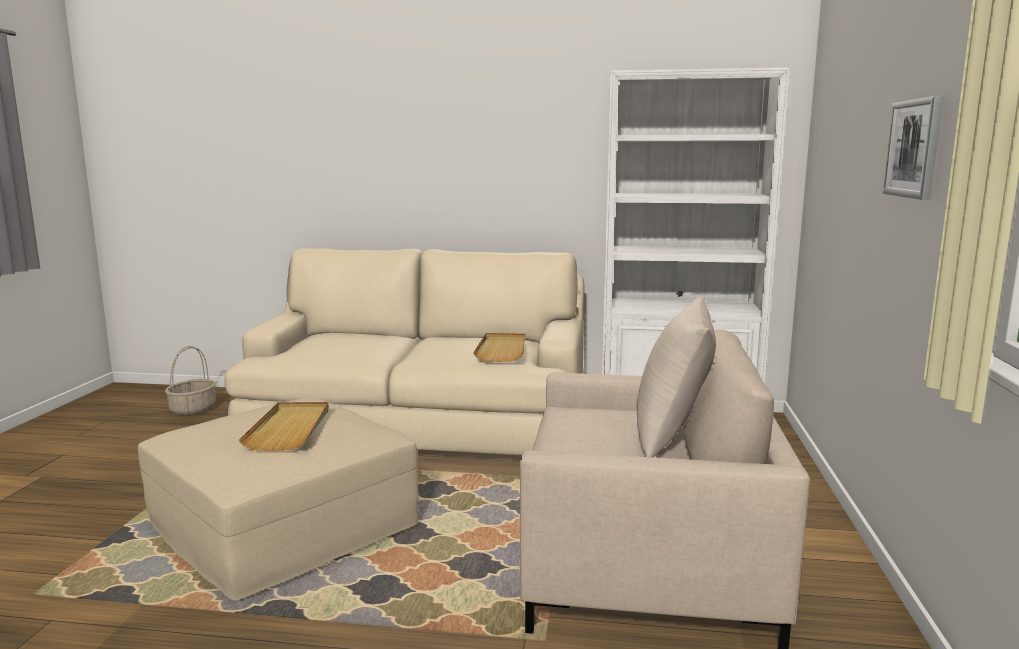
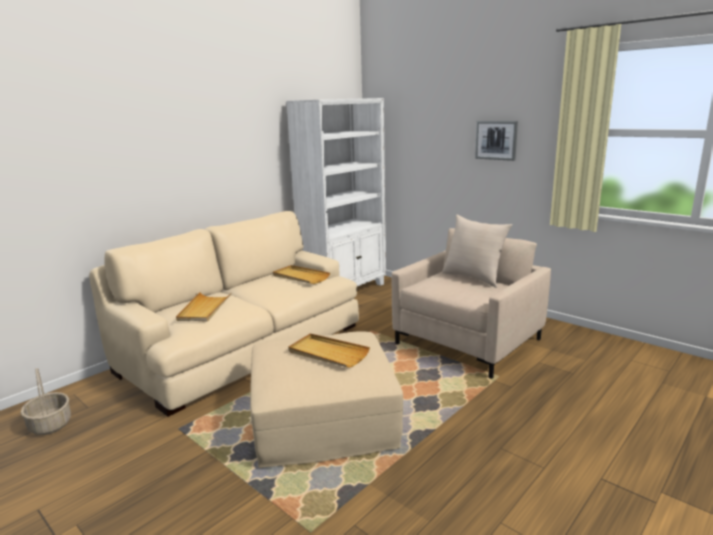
camera: 55 degrees left, 5 degrees up
none -> beige tray [176,292,232,321]

